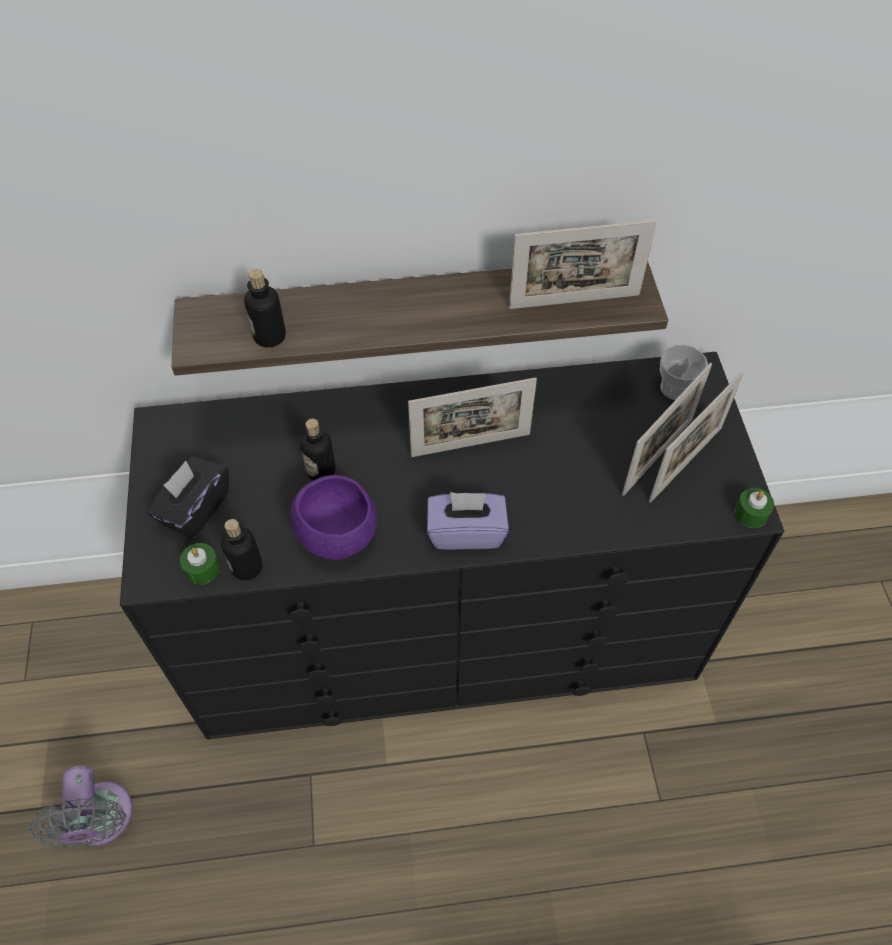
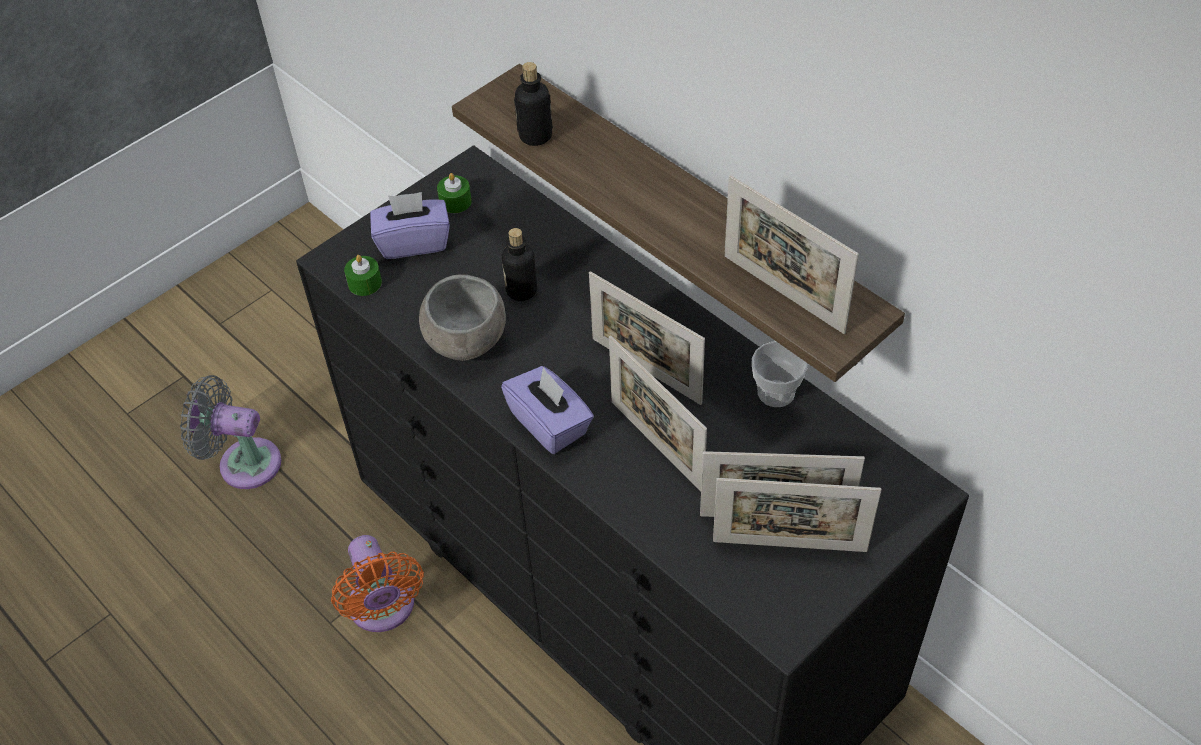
camera: 55 degrees right, 5 degrees down
grey fan [29,766,133,847] -> grey fan turned 60 degrees clockwise [180,375,281,489]
black tissue box [147,456,229,538] -> purple tissue box [370,192,450,259]
bottle [221,519,263,581] -> none
purple bowl [290,475,377,560] -> grey bowl [419,274,506,361]
cup [660,345,708,400] -> cup moved to [752,341,808,407]
green candle [734,488,774,528] -> green candle moved to [437,173,472,213]
none -> orange fan [331,535,424,632]
none -> picture frame [609,335,707,492]

